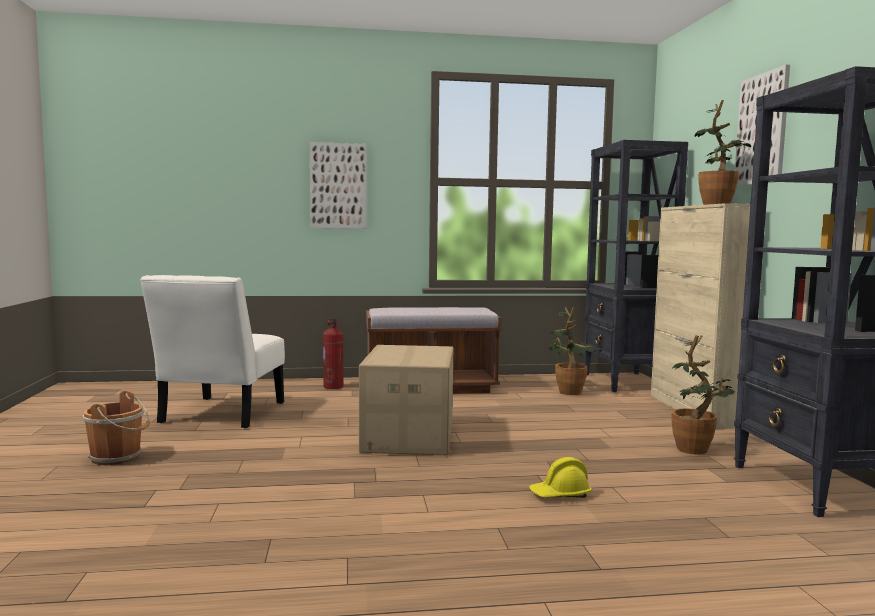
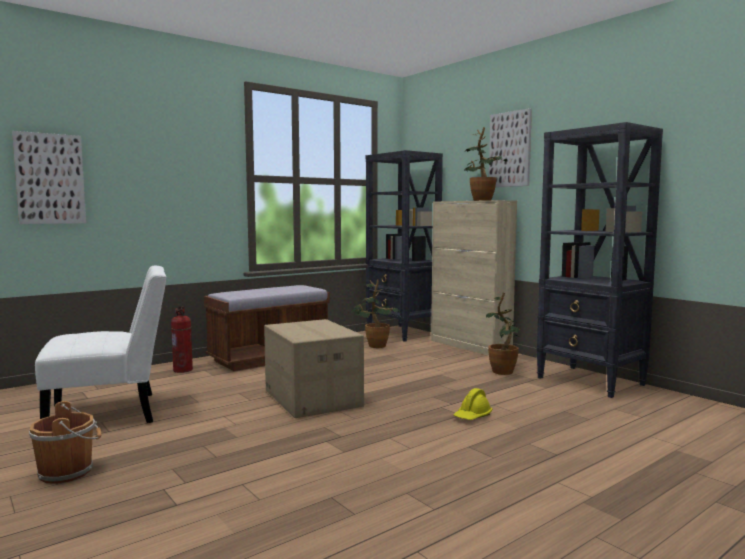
camera: 30 degrees left, 0 degrees up
white chair [140,275,285,428] -> white chair turned 90 degrees counterclockwise [35,266,166,423]
picture [310,142,367,229] -> picture moved to [12,131,86,224]

